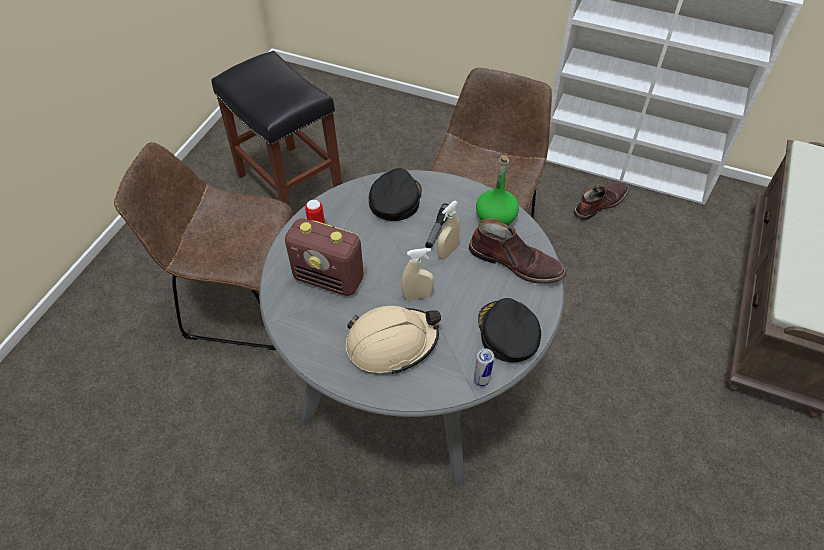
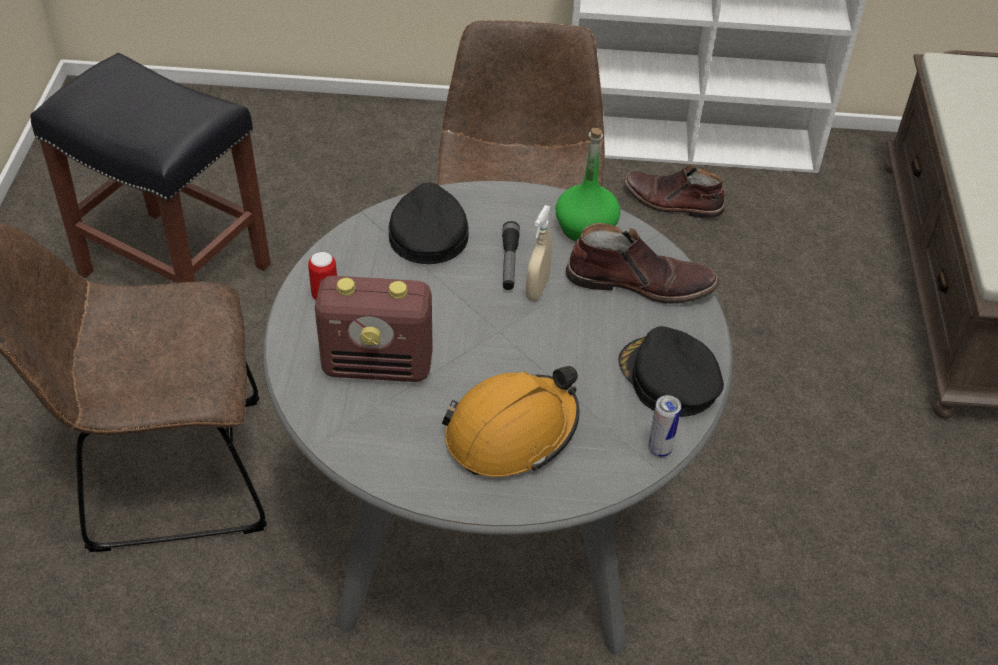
camera: 20 degrees left, 5 degrees down
beige hard hat [346,306,441,374] -> orange hard hat [442,366,580,477]
beige spray bottle [401,248,434,300] -> none
brown boot [573,182,629,220] -> brown boot turned 105 degrees counterclockwise [624,165,724,219]

